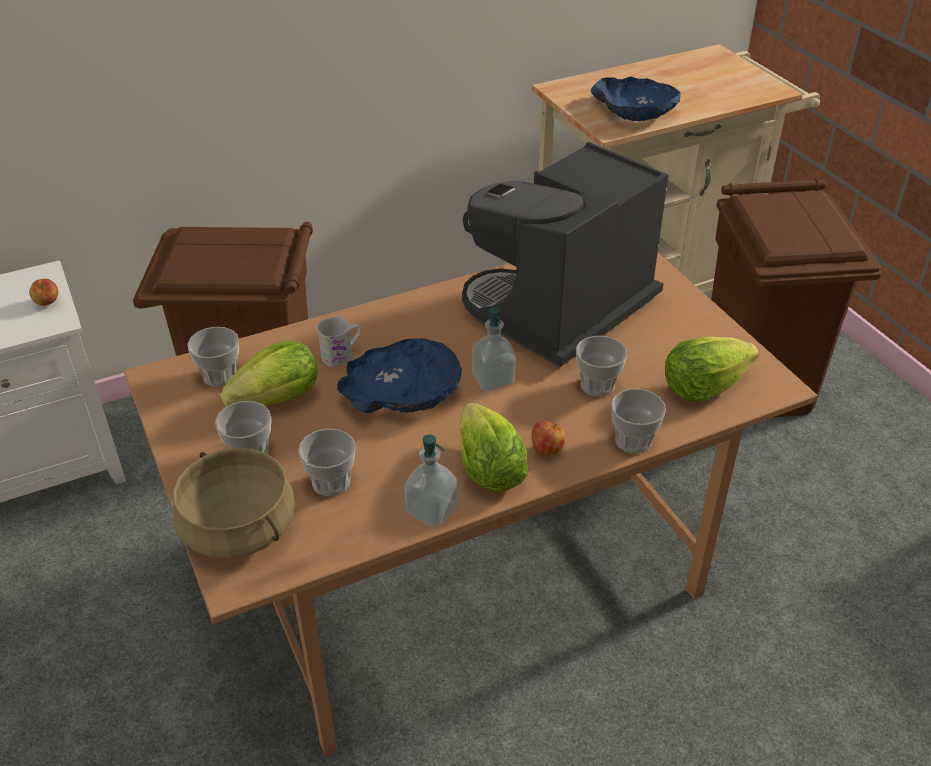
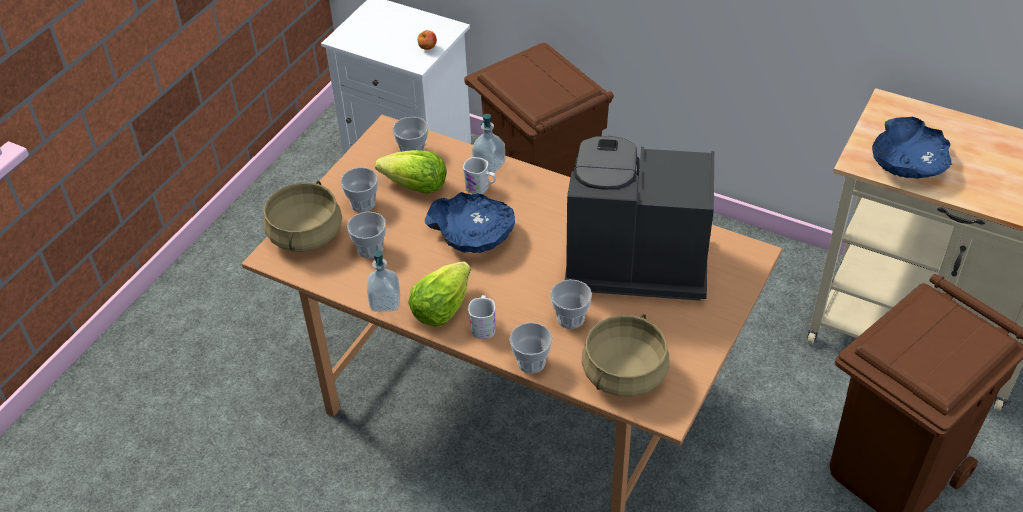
camera: 55 degrees right, 5 degrees up
soap dispenser [472,306,516,391] -> soap dispenser moved to [472,114,505,173]
apple [532,420,565,456] -> white mug [468,295,496,339]
lettuce [665,336,759,402] -> beige cooking pot [582,314,670,397]

